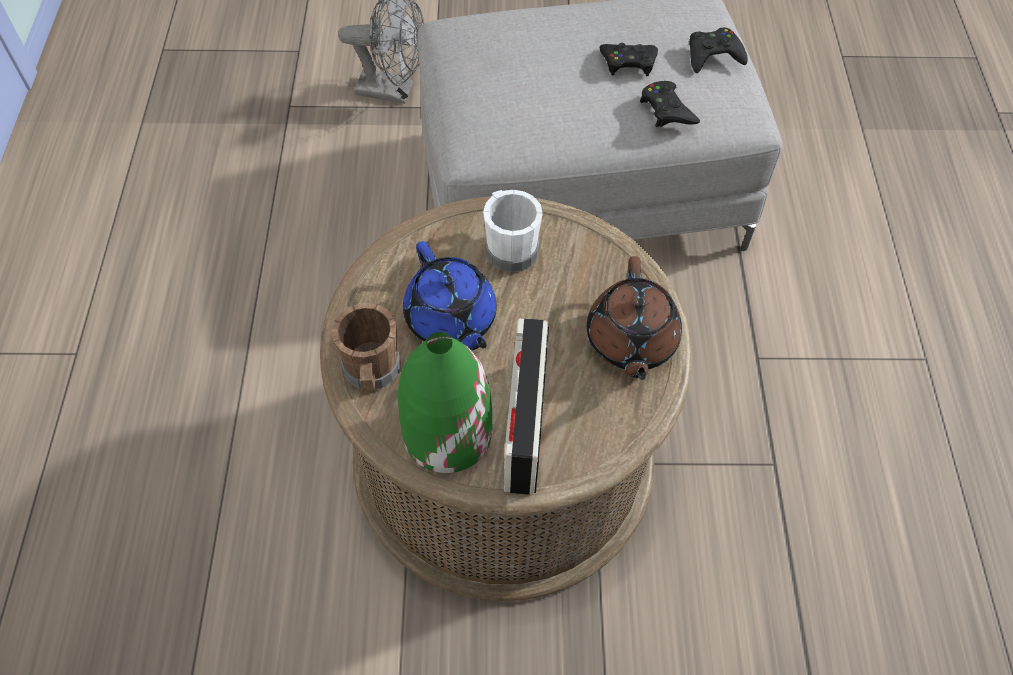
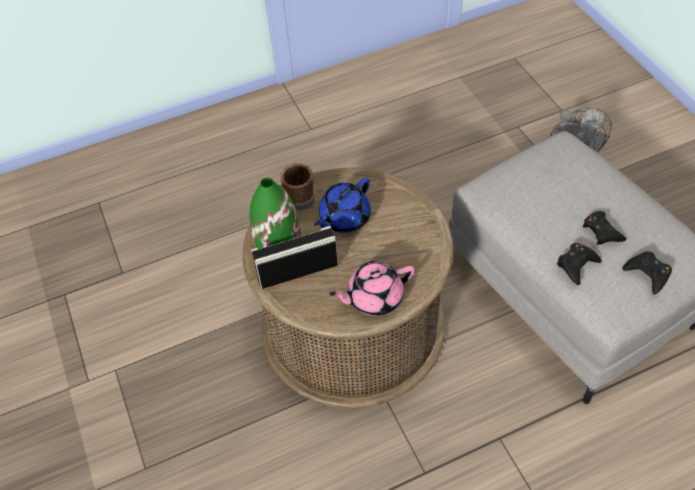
camera: 70 degrees right, 5 degrees down
white mug [483,190,543,273] -> none
brown teapot [587,256,682,380] -> pink teapot [329,261,415,316]

